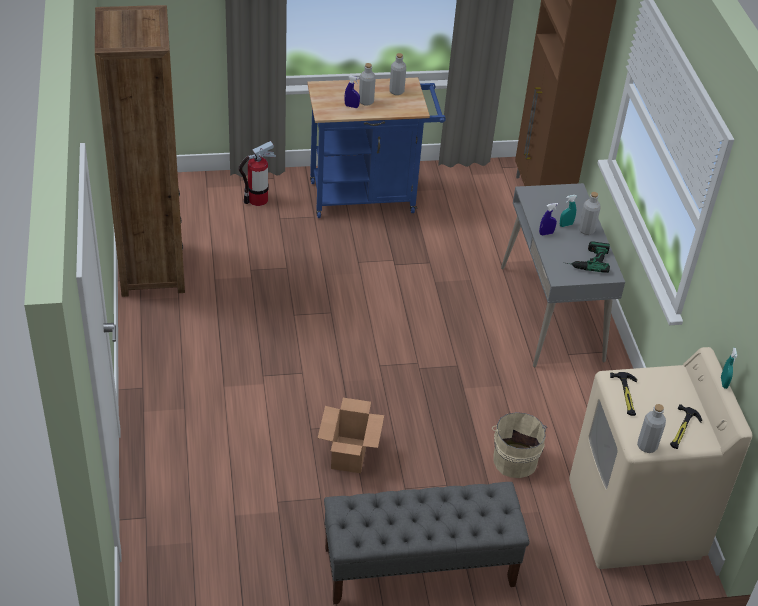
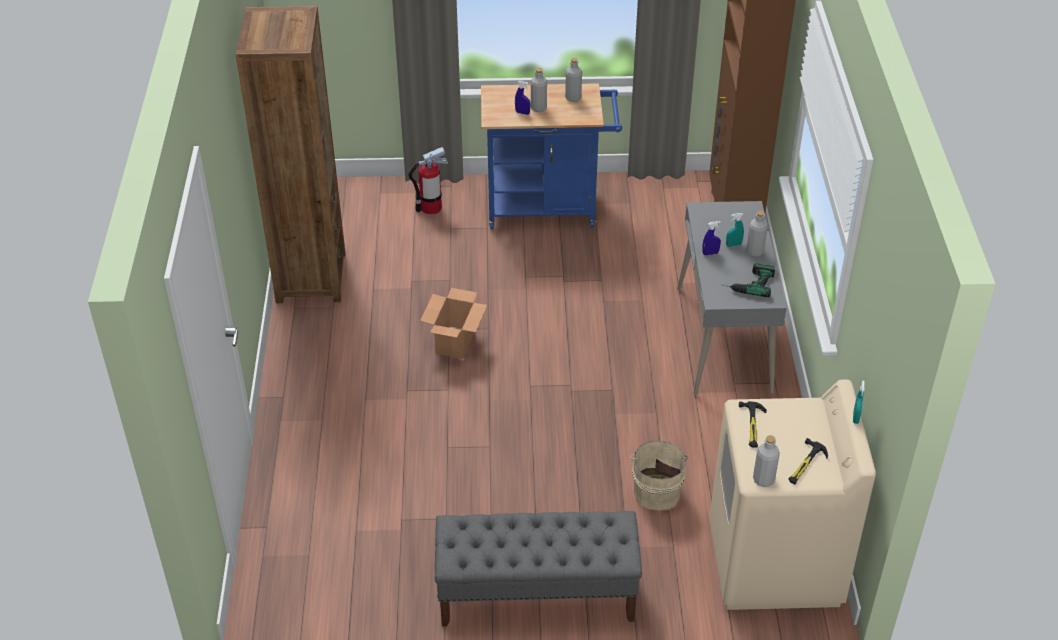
camera: 10 degrees right, 0 degrees up
cardboard box [318,398,384,473] -> cardboard box moved to [420,288,487,359]

